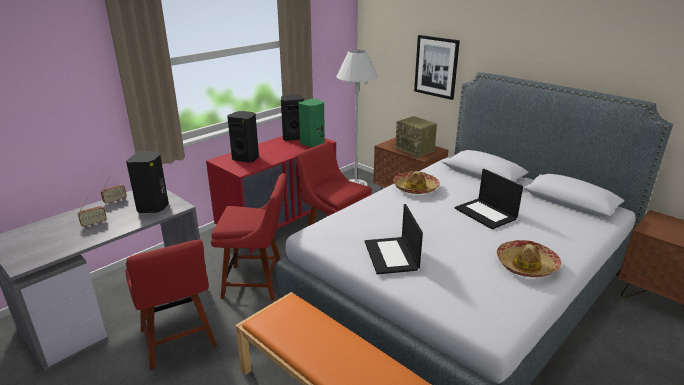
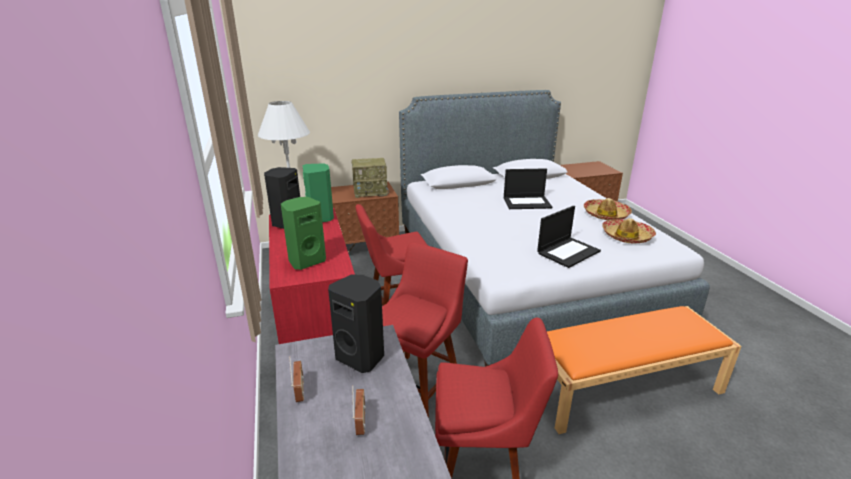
camera: 60 degrees left, 0 degrees up
black speaker [227,111,259,163] -> green speaker [281,197,326,270]
laptop [365,204,423,275] -> laptop turned 60 degrees counterclockwise [537,206,601,268]
hat [393,171,440,194] -> hat moved to [602,218,656,243]
picture [414,35,460,100] -> none

